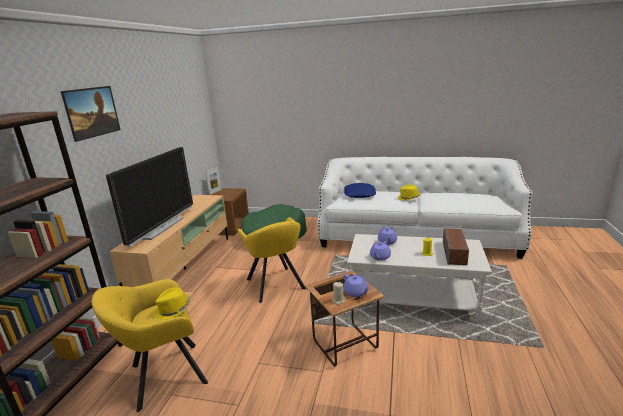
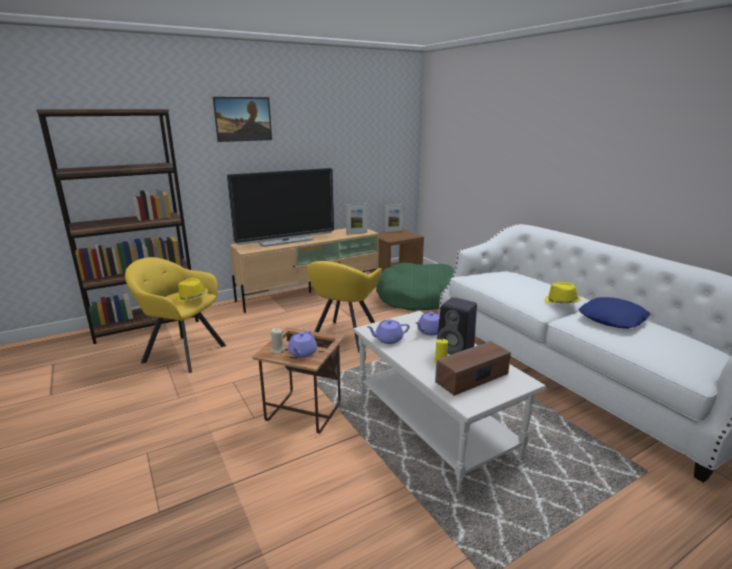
camera: 45 degrees right, 0 degrees up
blue pillow [344,183,376,198] -> blue pillow moved to [579,297,651,329]
none -> picture frame [346,203,367,235]
none -> black speaker [437,297,477,355]

